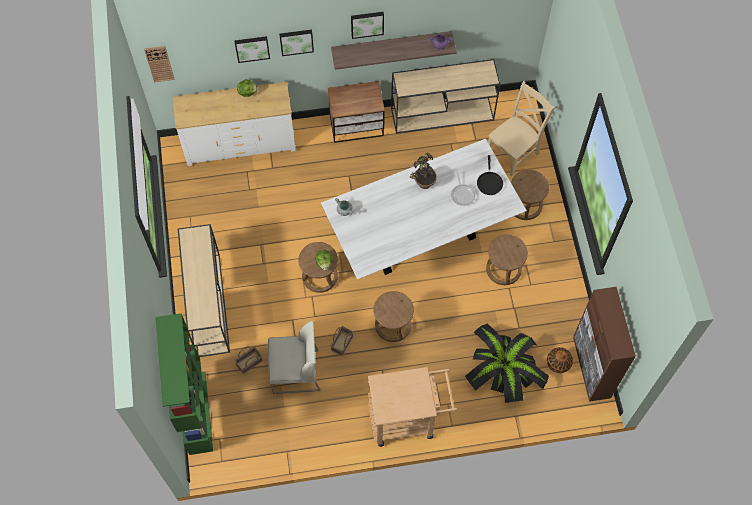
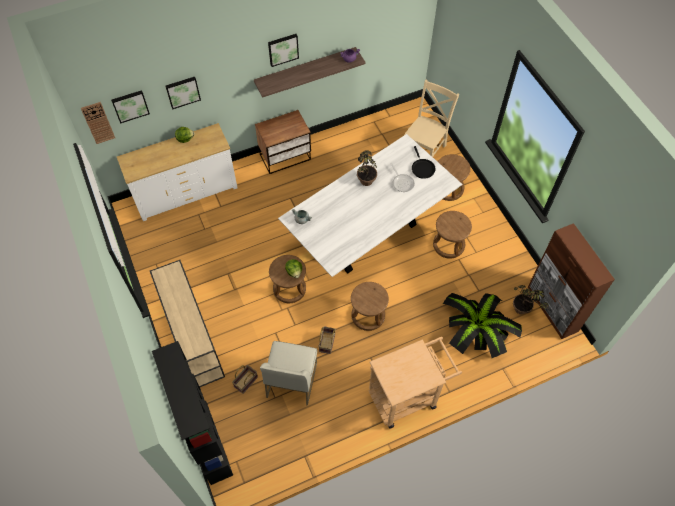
camera: 15 degrees left, 5 degrees down
green bookcase [155,313,213,455] -> black bookcase [152,341,233,485]
white chair [268,321,321,394] -> white chair turned 120 degrees clockwise [260,341,317,406]
picture [279,30,314,56] -> picture moved to [111,90,150,124]
beige console table [391,59,500,134] -> none
vase [547,347,573,373] -> potted plant [513,285,549,314]

